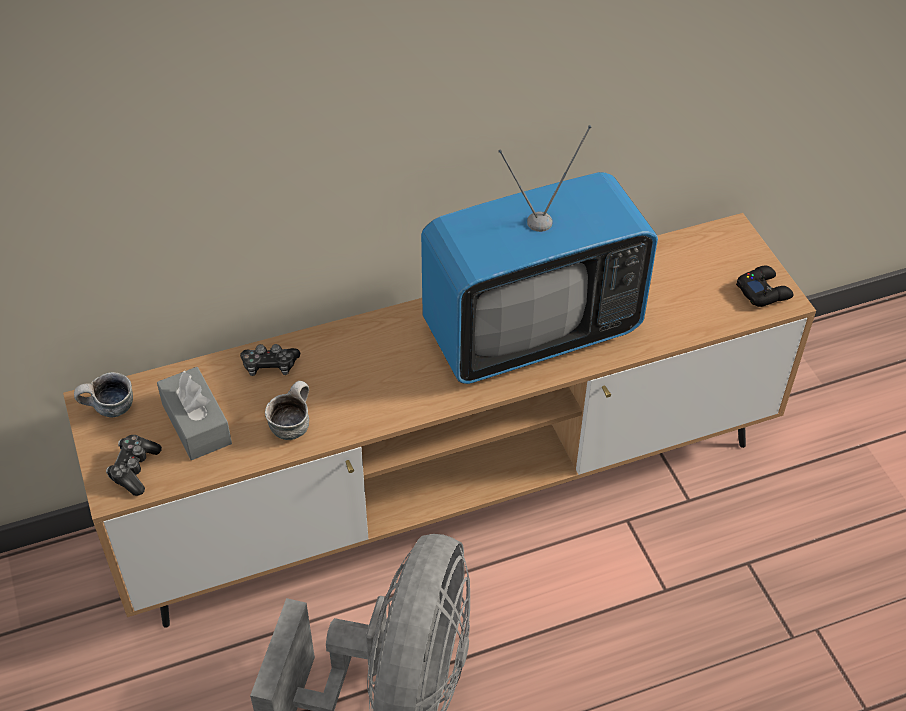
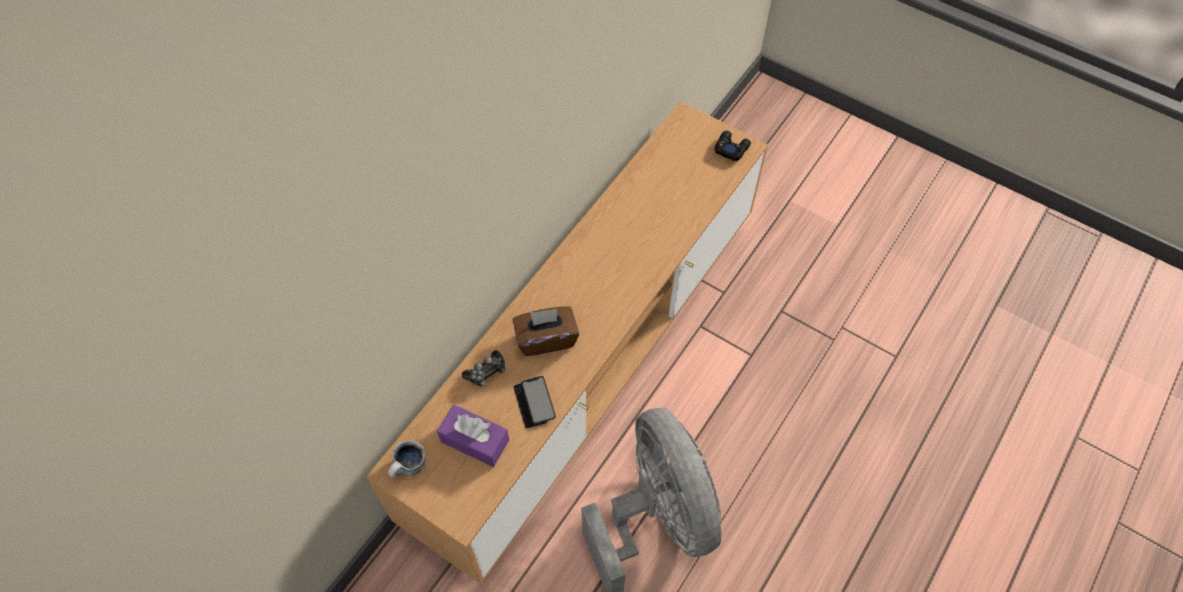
camera: 35 degrees left, 10 degrees up
game controller [106,435,162,496] -> none
grey tissue box [157,367,232,460] -> purple tissue box [437,404,509,467]
mug [265,381,309,440] -> phone [514,376,556,428]
television [421,125,658,384] -> none
none -> brown tissue box [513,306,579,356]

